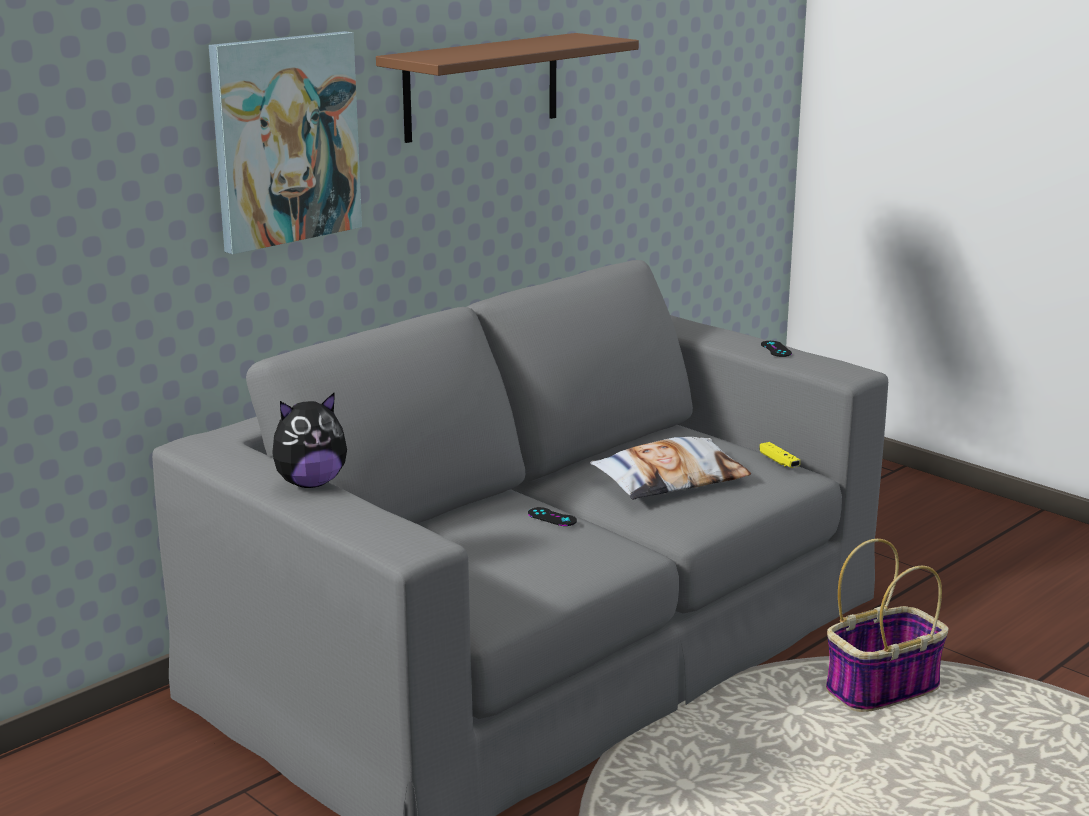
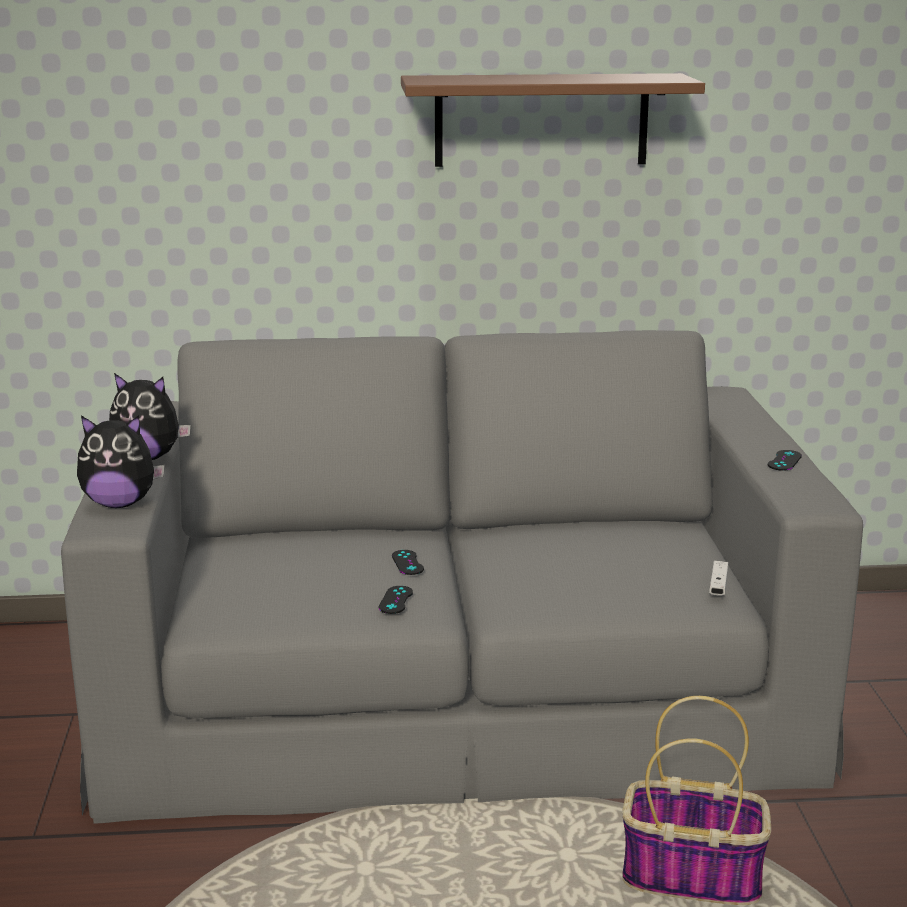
camera: 40 degrees right, 0 degrees up
picture [209,31,362,254] -> none
pillow [590,437,751,499] -> none
yellow game controller [760,442,800,468] -> white game controller [709,561,728,596]
none -> plush toy [77,415,165,508]
none -> black game controller [378,586,413,614]

